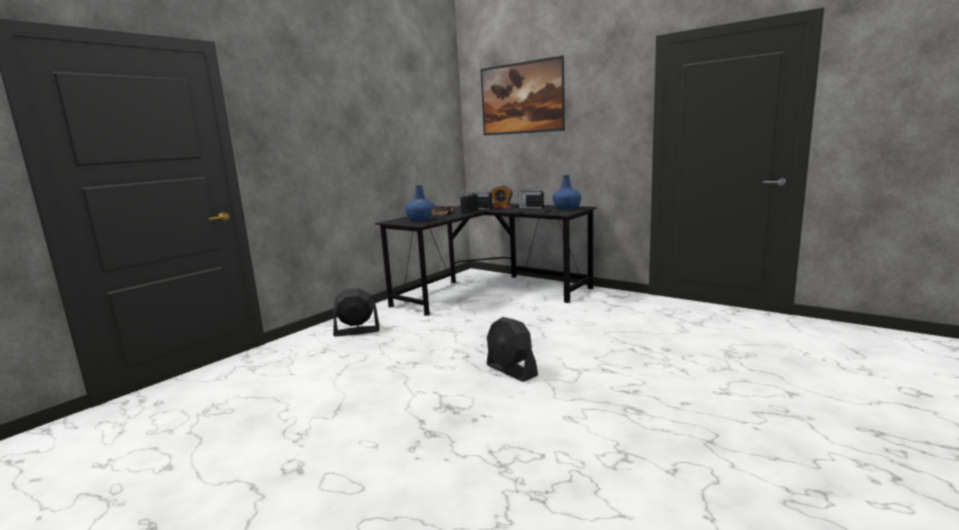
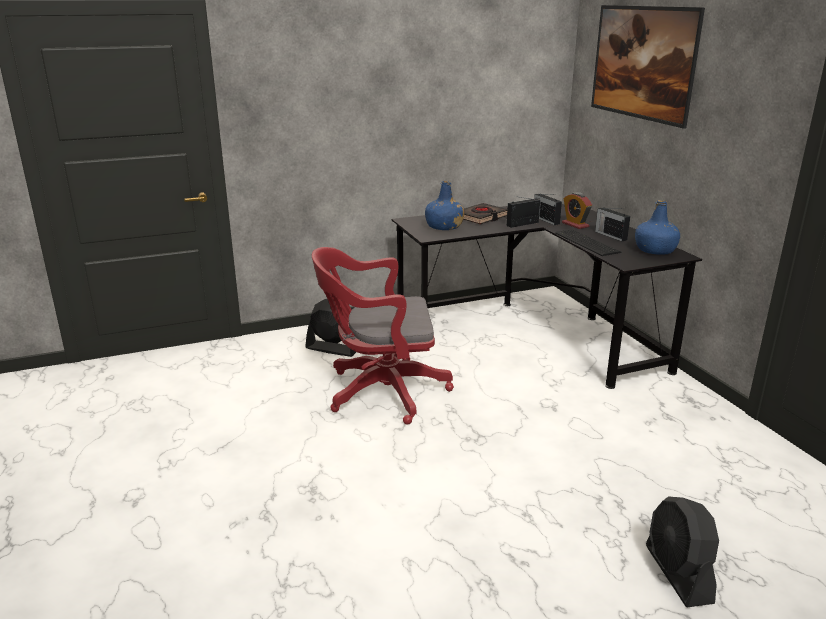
camera: 30 degrees right, 10 degrees up
black fan [486,317,538,382] -> black fan moved to [646,497,719,607]
none -> red office chair [312,247,454,425]

